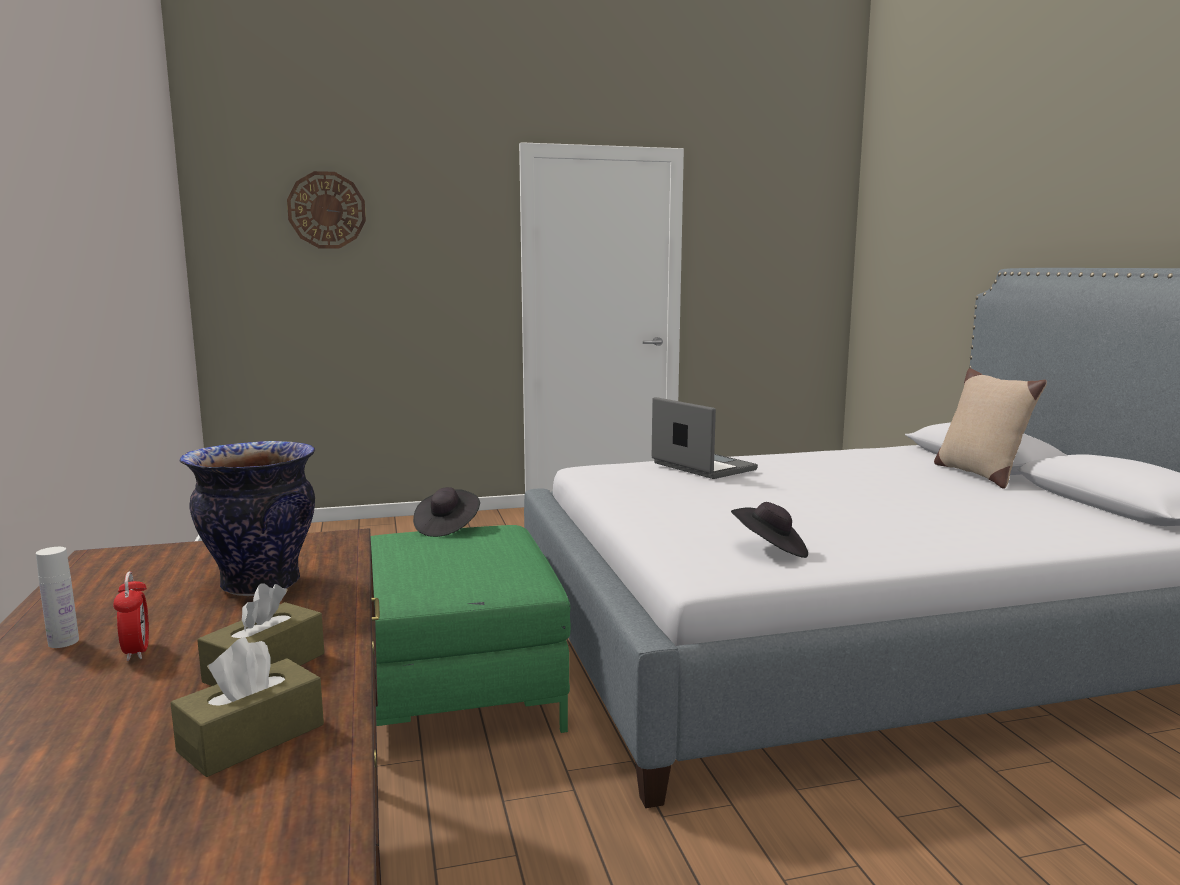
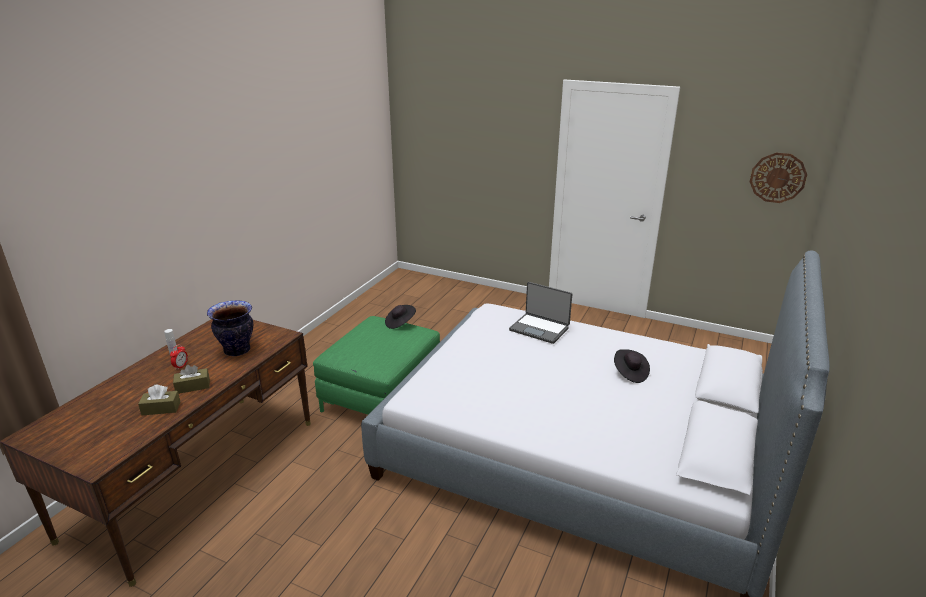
camera: 40 degrees right, 15 degrees up
wall clock [287,171,366,249] -> wall clock moved to [750,153,807,203]
laptop [652,397,758,479] -> laptop turned 120 degrees clockwise [509,282,572,344]
black hat [731,502,808,558] -> black hat moved to [614,349,650,383]
beige pillow [934,368,1047,489] -> none

